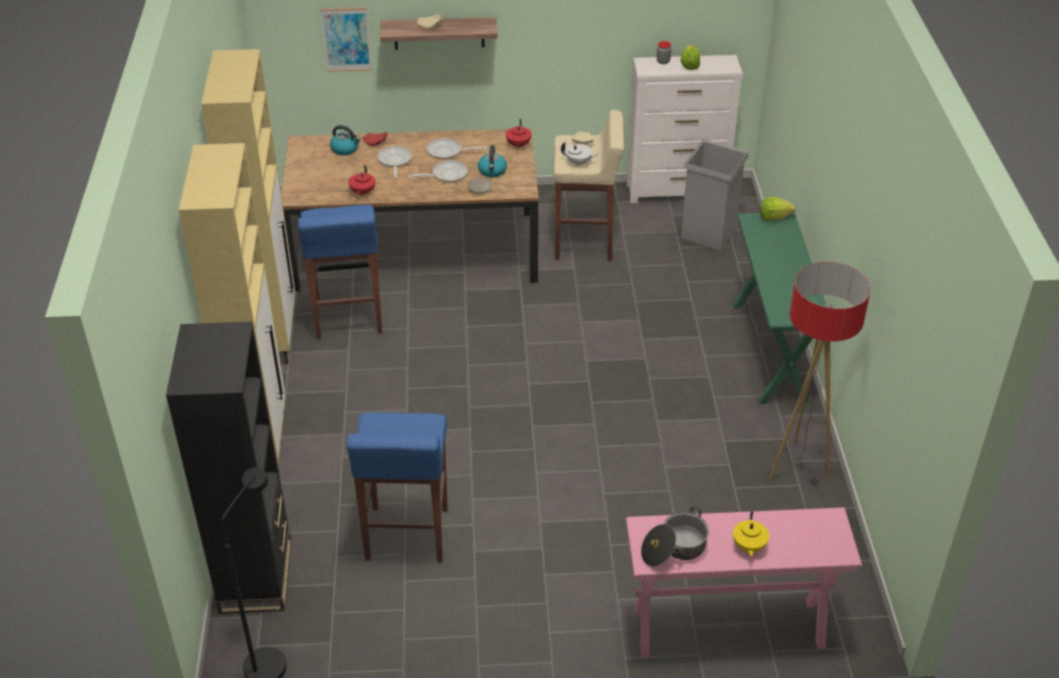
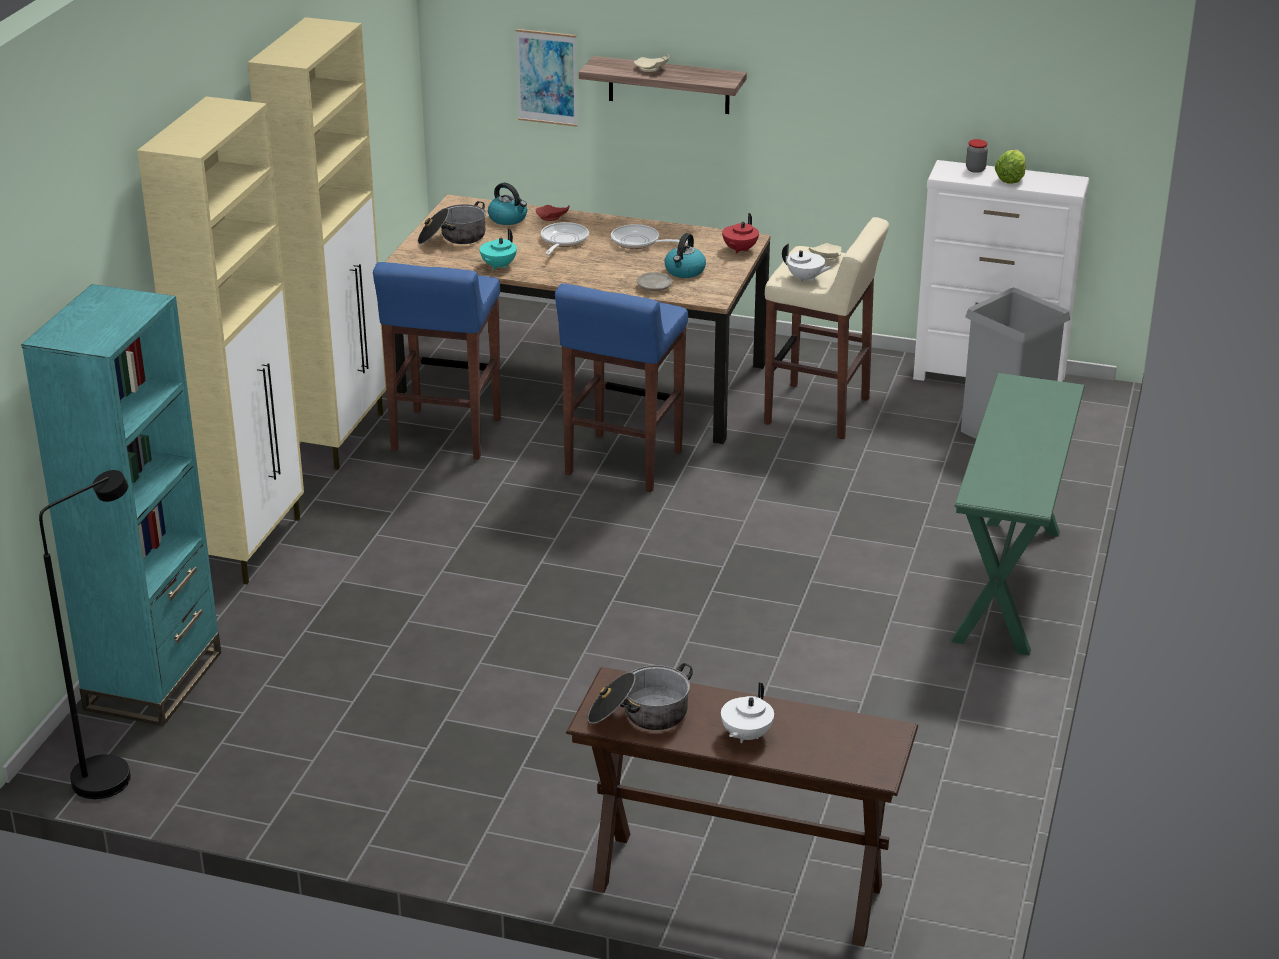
camera: 20 degrees right, 10 degrees down
black bookcase [166,322,291,614] -> turquoise bookcase [21,284,221,726]
blue stool [346,412,448,562] -> blue stool moved to [555,284,688,492]
red teapot [348,165,375,197] -> turquoise teapot [480,229,517,270]
frying pan [408,160,468,182] -> none
pink console table [626,507,862,658] -> brown console table [566,667,918,947]
yellow teapot [733,511,769,556] -> white teapot [721,682,774,743]
lettuce [760,197,796,221] -> none
floor lamp [770,262,871,485] -> none
none -> cooking pot [418,201,486,244]

